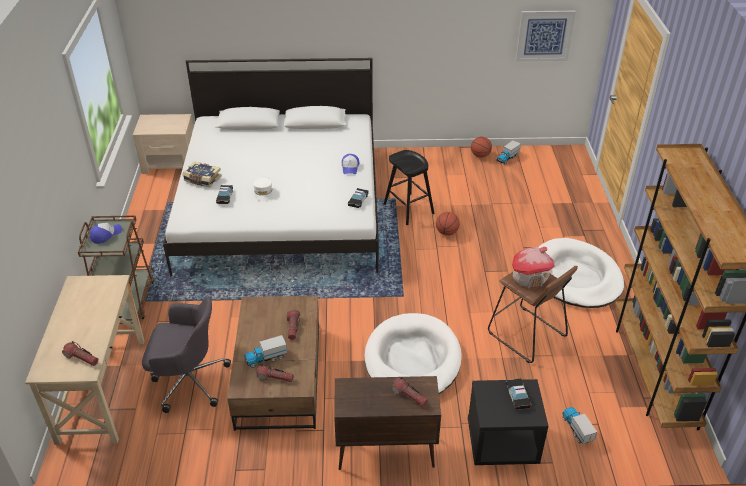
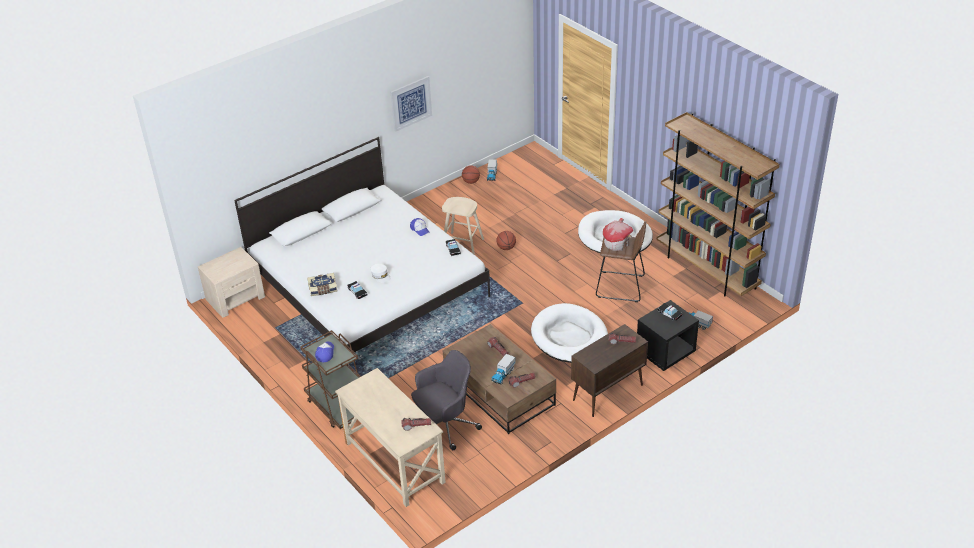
camera: 35 degrees left, 0 degrees up
black stool [384,150,435,225] -> beige stool [442,197,484,255]
picture [516,11,576,61] -> picture moved to [391,76,432,132]

